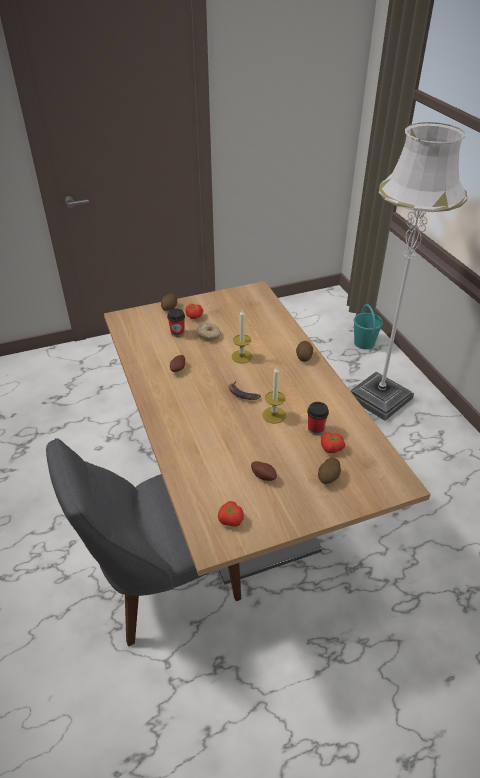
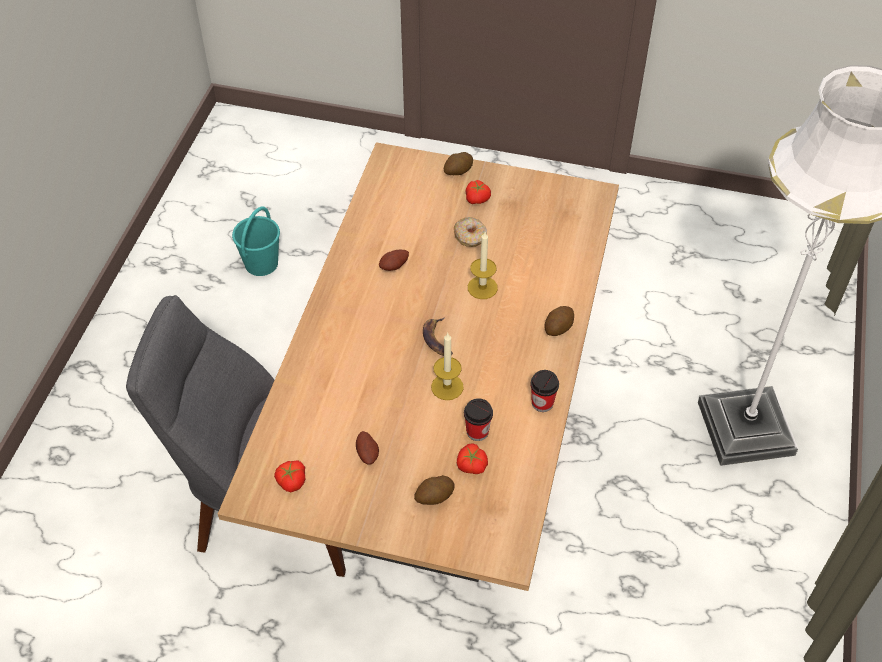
camera: 35 degrees right, 10 degrees up
cup [167,308,185,337] -> cup moved to [530,370,559,412]
turquoise bucket [354,304,383,349] -> turquoise bucket moved to [232,206,280,276]

